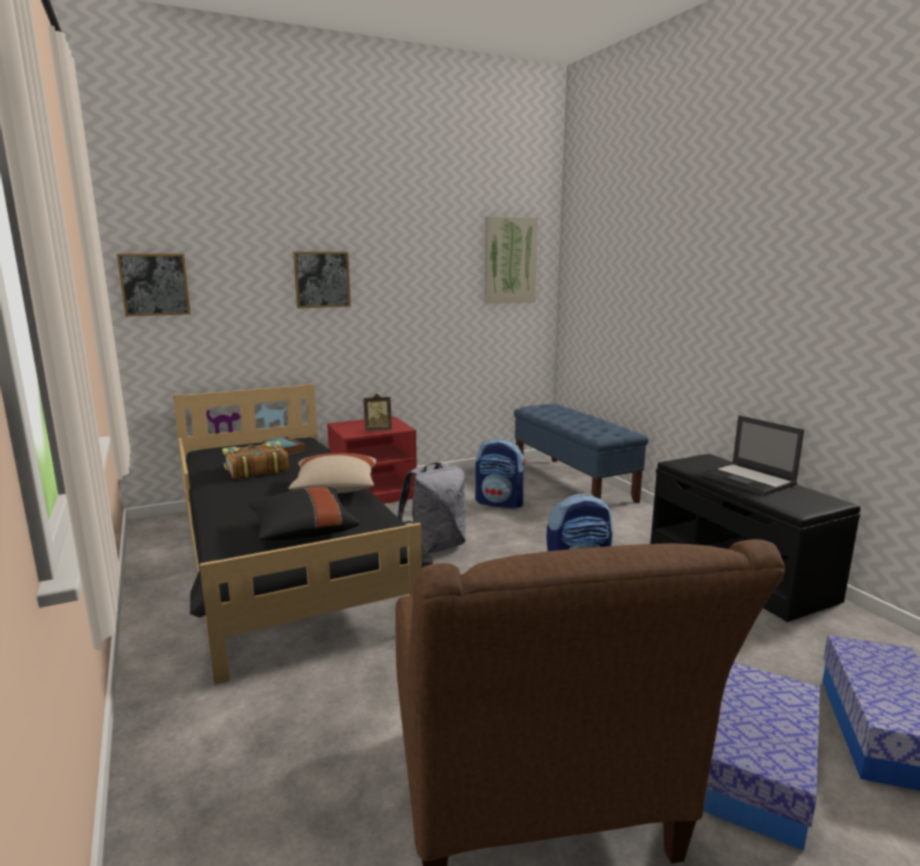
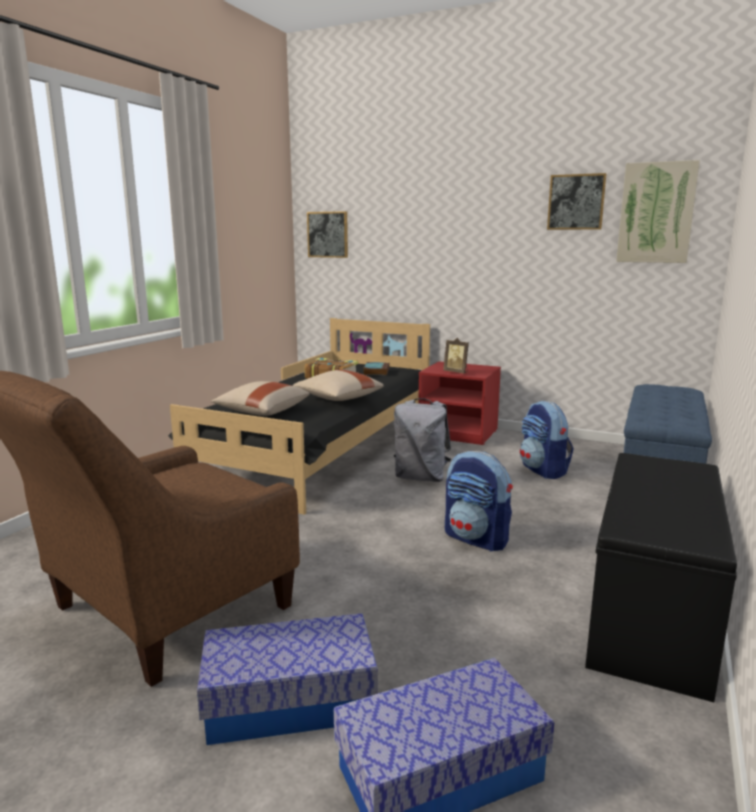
camera: 50 degrees right, 0 degrees up
black pillow [248,487,359,540] -> beige pillow [211,381,310,416]
picture [293,252,351,308] -> picture moved to [547,173,607,230]
laptop [701,415,804,495] -> none

